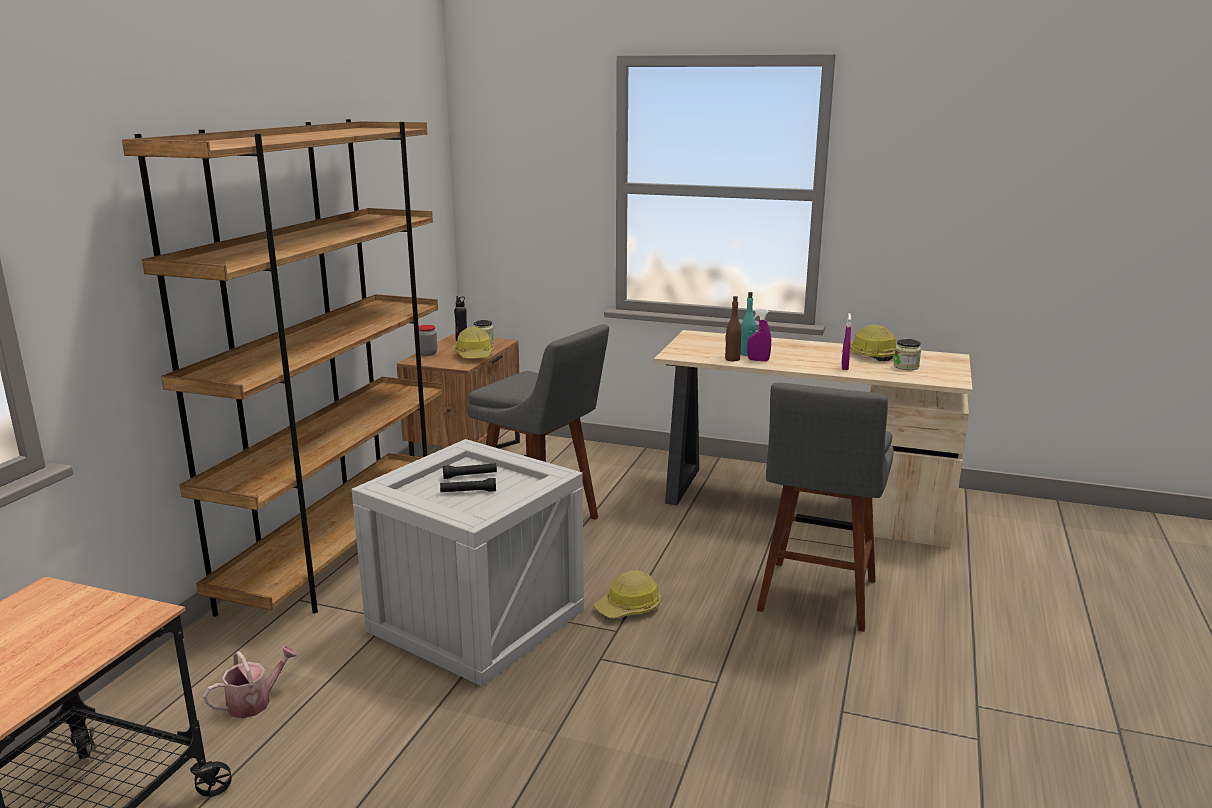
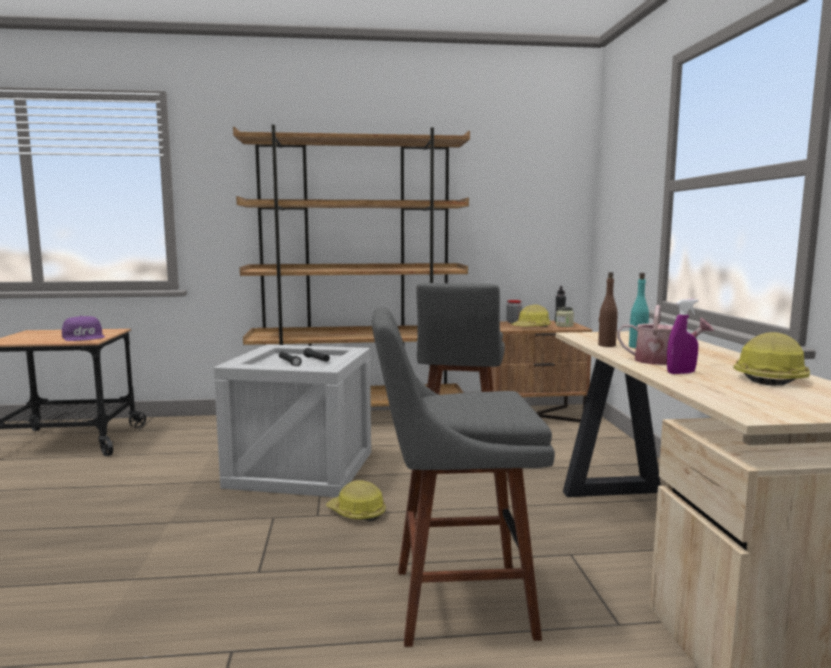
camera: 65 degrees right, 10 degrees down
watering can [203,646,298,718] -> watering can moved to [617,305,714,365]
purple spray bottle [747,308,771,361] -> none
jar [894,339,921,370] -> none
none -> purple cap [62,316,105,341]

